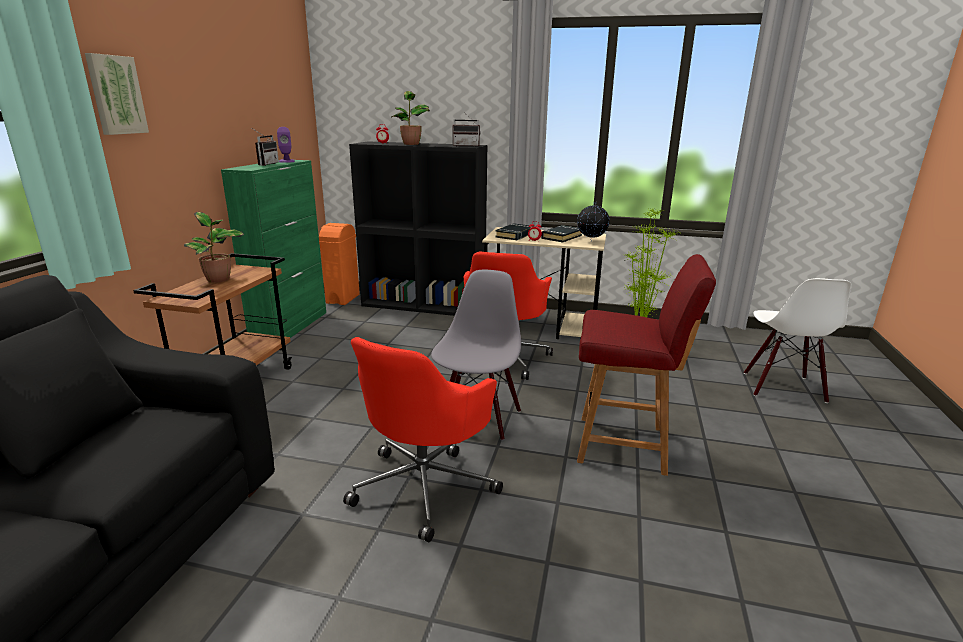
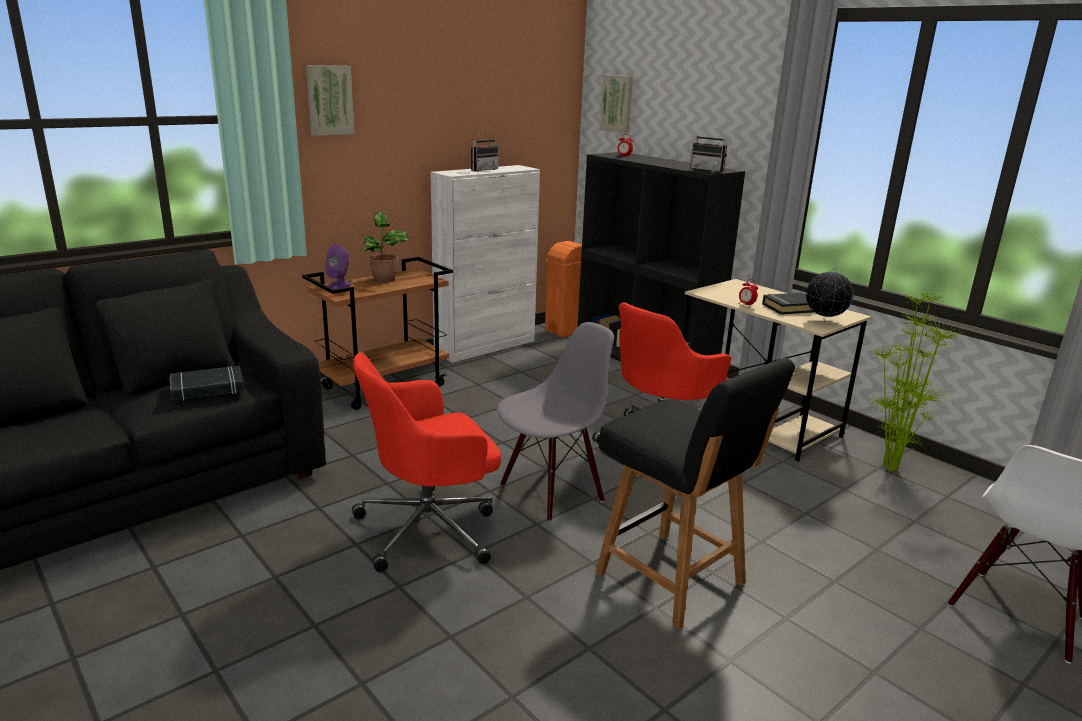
camera: 35 degrees right, 0 degrees up
green cabinet [221,160,326,338] -> white cabinet [430,165,540,363]
purple speaker [277,127,295,163] -> purple speaker moved to [325,244,352,290]
potted plant [391,91,430,145] -> none
black book [495,223,535,240] -> black book moved to [170,365,244,401]
red chair [577,254,716,476] -> black chair [595,358,795,630]
none -> picture [600,75,633,134]

